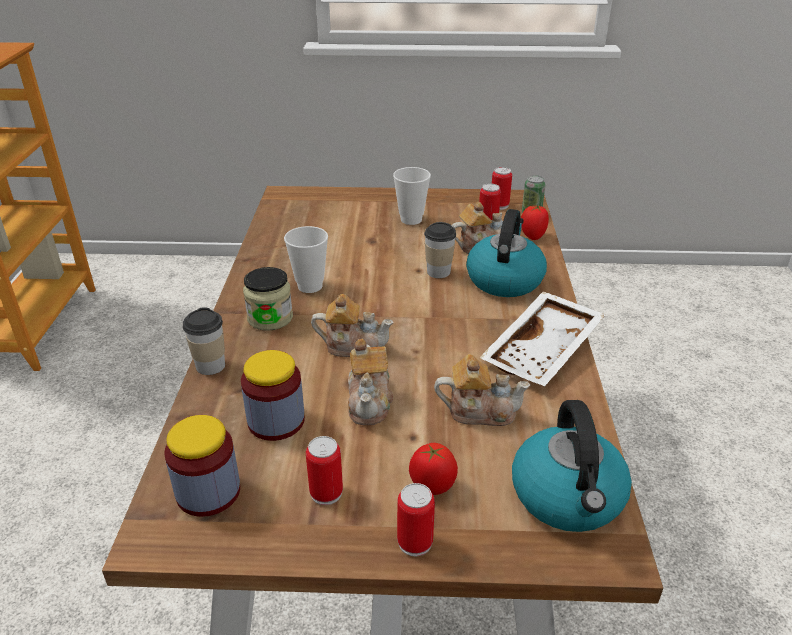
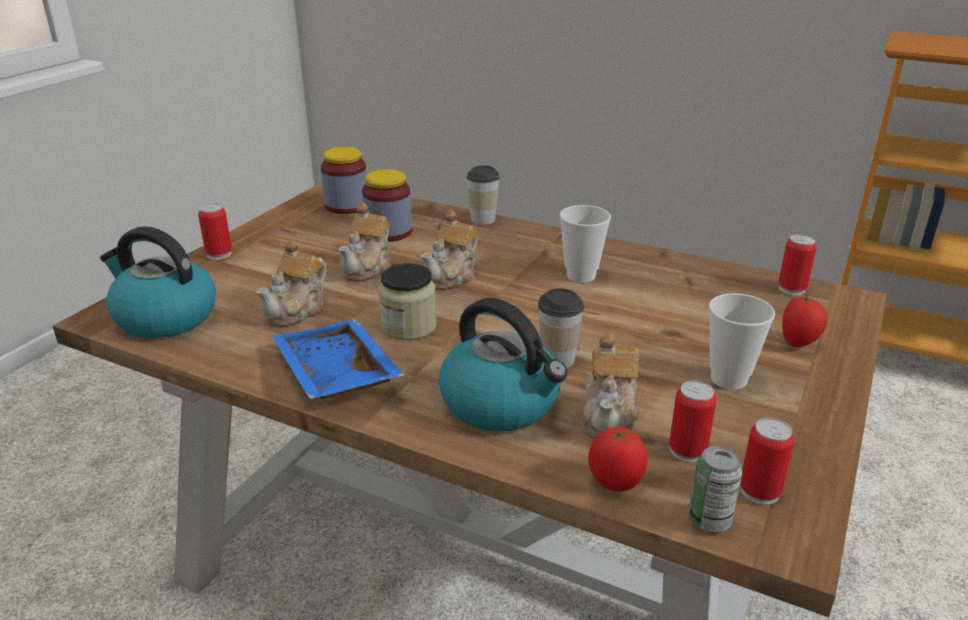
camera: 115 degrees right, 5 degrees down
jar [243,267,293,331] -> jar moved to [379,263,436,340]
can [306,436,343,505] -> can moved to [778,234,817,295]
teapot [348,339,393,425] -> teapot turned 90 degrees counterclockwise [338,203,391,282]
tomato [409,443,458,495] -> tomato moved to [782,296,827,347]
white tray [480,291,606,386] -> blue tray [272,319,405,399]

